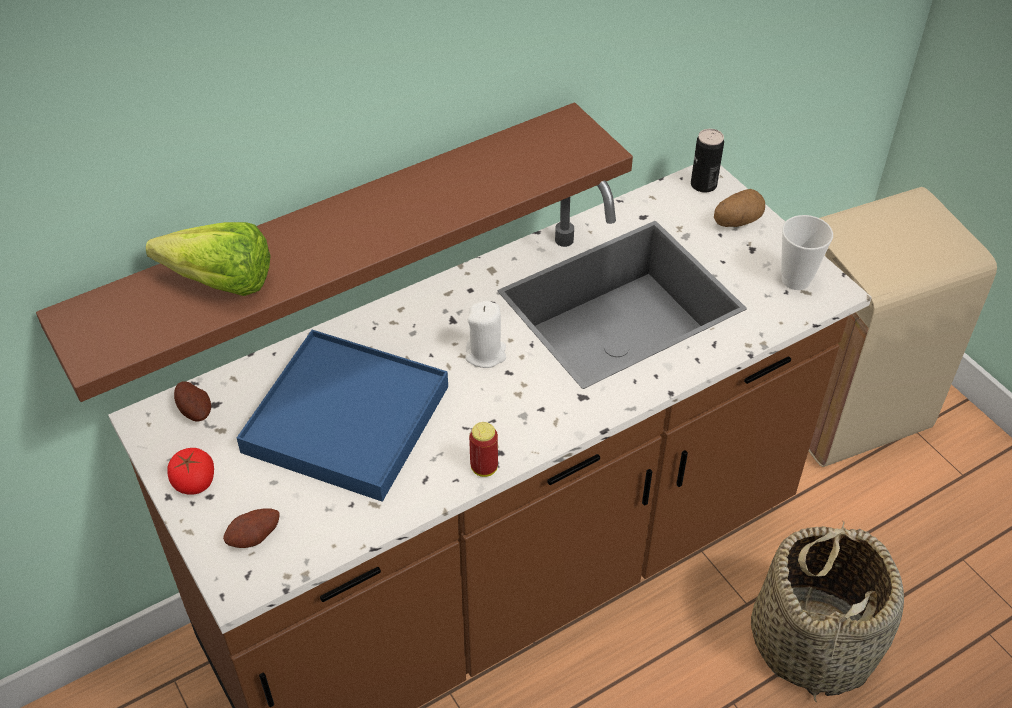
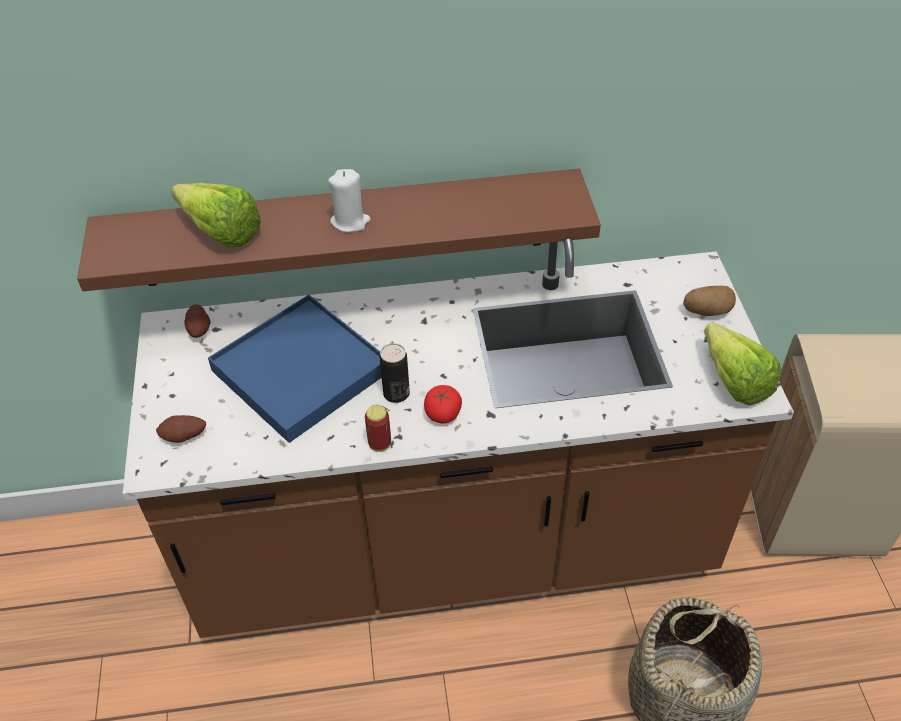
camera: 25 degrees right, 0 degrees up
tomato [167,448,214,495] -> tomato moved to [424,385,462,424]
white candle [465,301,506,368] -> white candle moved to [328,169,371,232]
can [691,129,724,193] -> can moved to [379,343,410,403]
cup [781,215,833,290] -> lettuce [704,322,781,405]

